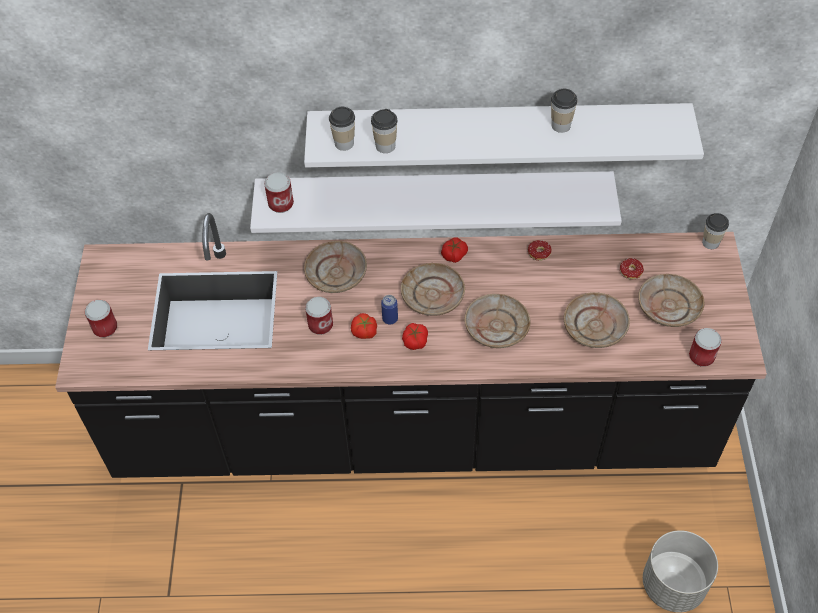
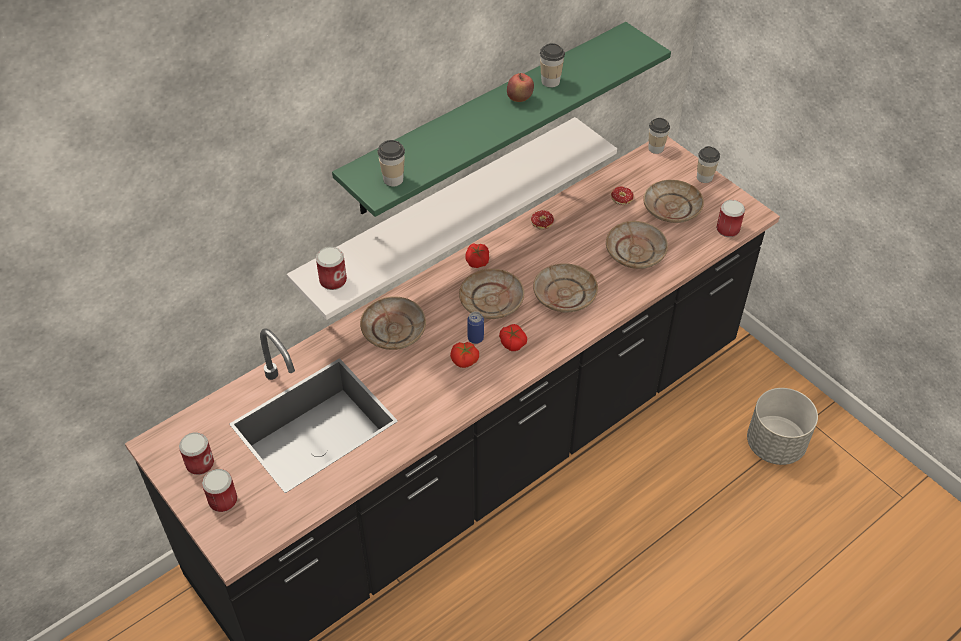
camera: 40 degrees left, 5 degrees down
white shelf [304,103,704,167] -> green shelf [332,22,671,217]
can [305,297,333,335] -> can moved to [179,433,214,475]
cup [371,109,397,153] -> cup moved to [697,146,720,183]
none -> apple [507,73,534,102]

